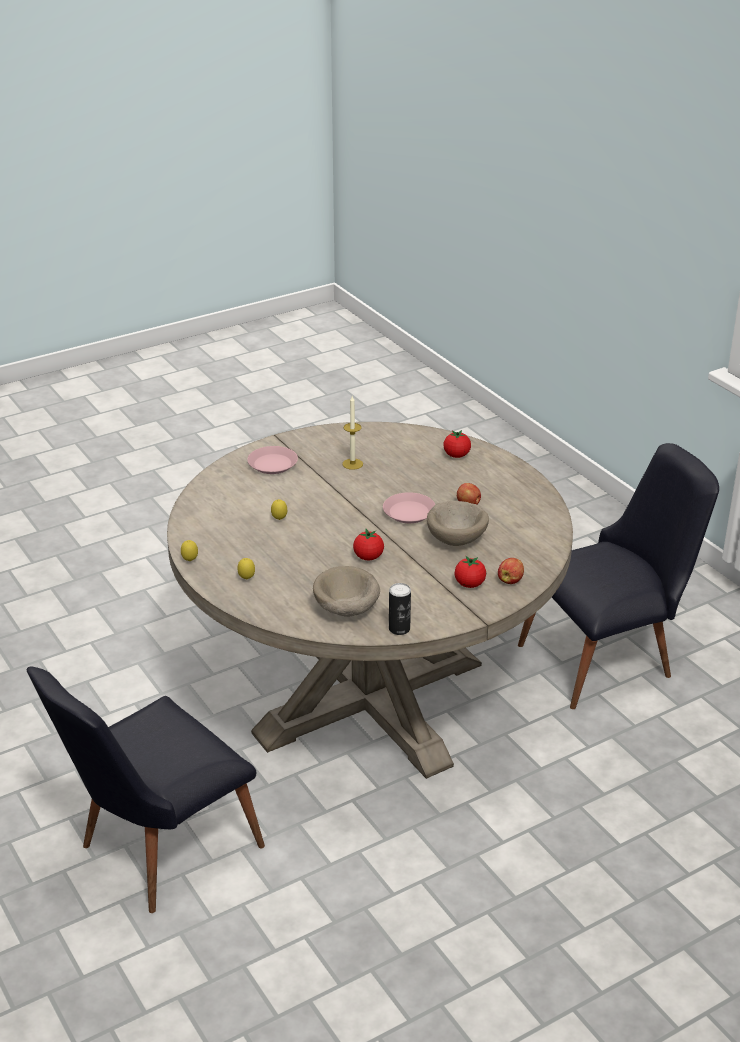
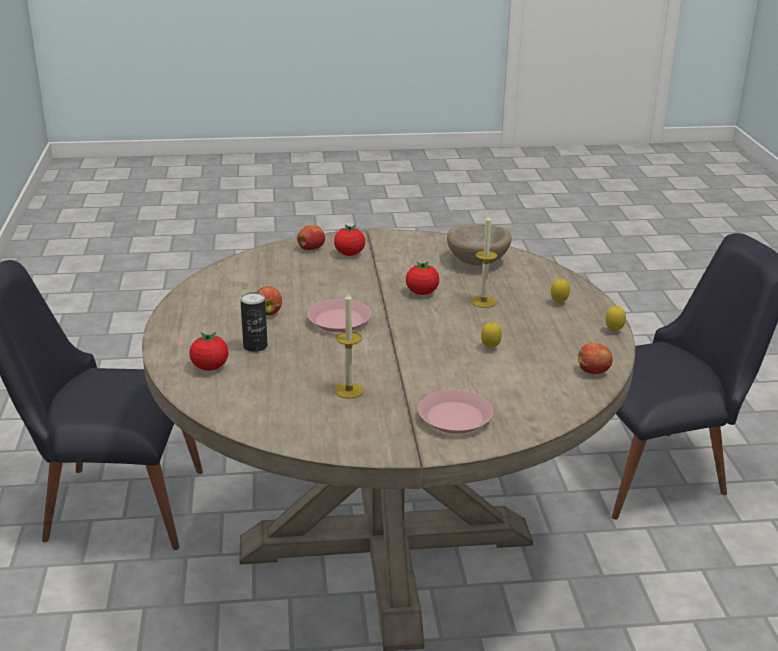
camera: 155 degrees left, 5 degrees down
can [389,583,411,635] -> can moved to [240,292,268,352]
beige bowl [427,501,489,546] -> none
none -> candle [471,214,497,308]
none -> apple [578,343,613,374]

